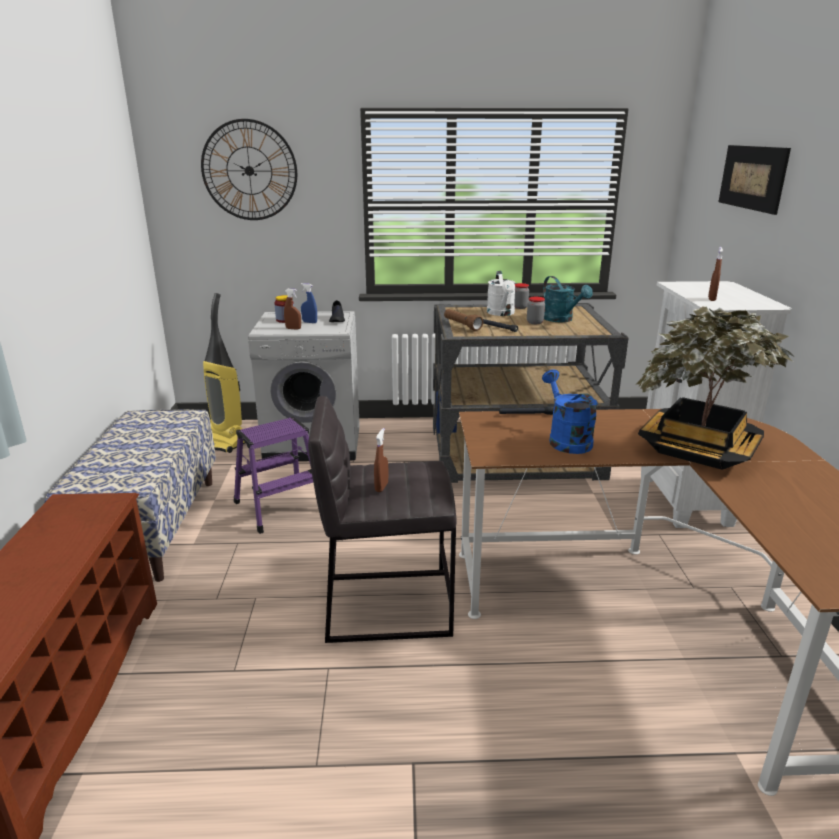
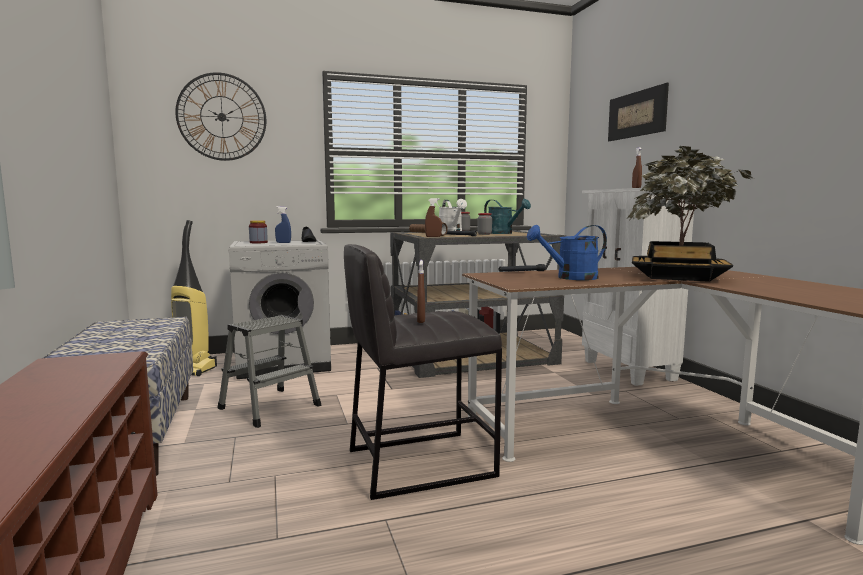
camera: 15 degrees left, 15 degrees down
purple step ladder [234,417,313,534] -> grey step ladder [217,315,321,428]
brown spray bottle [284,289,301,330] -> brown spray bottle moved to [425,198,442,237]
blue watering can [542,369,598,454] -> blue watering can turned 75 degrees counterclockwise [527,225,607,280]

